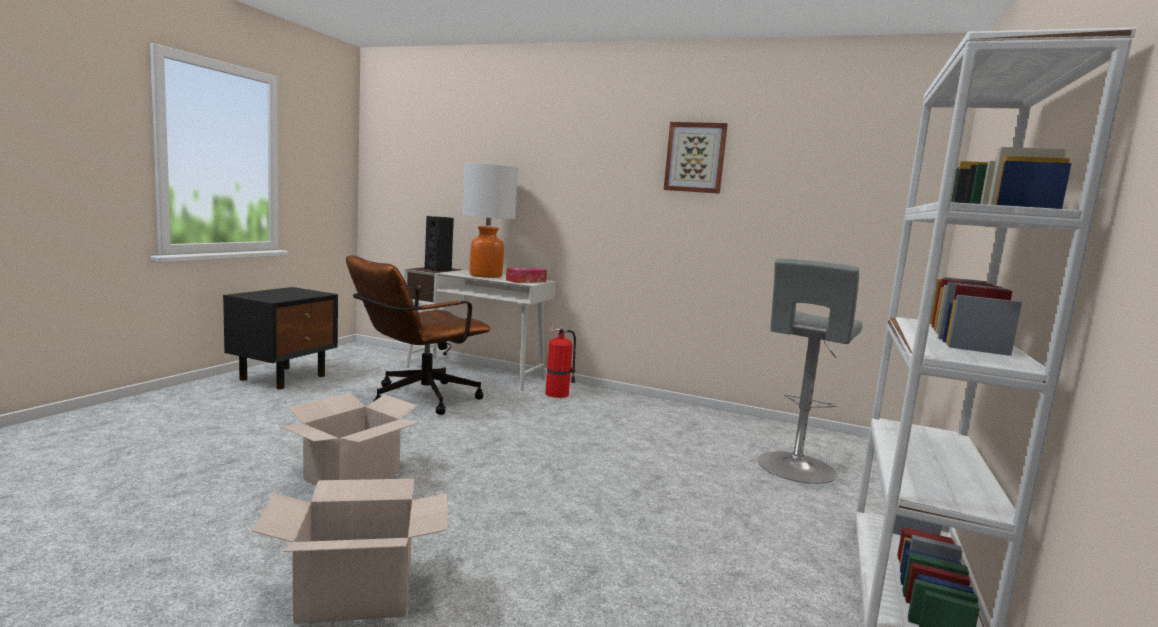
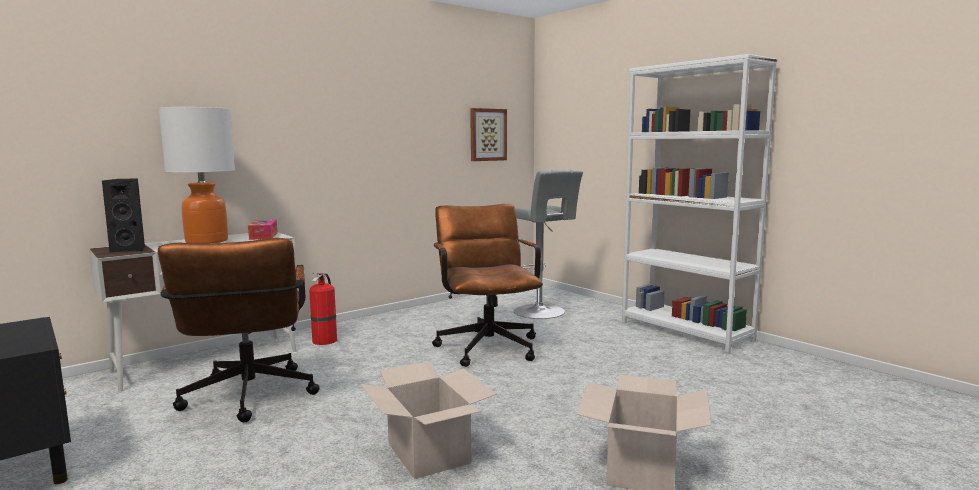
camera: 60 degrees left, 0 degrees up
picture [664,122,728,194] -> picture moved to [470,108,507,161]
none -> brown office chair [432,204,543,367]

